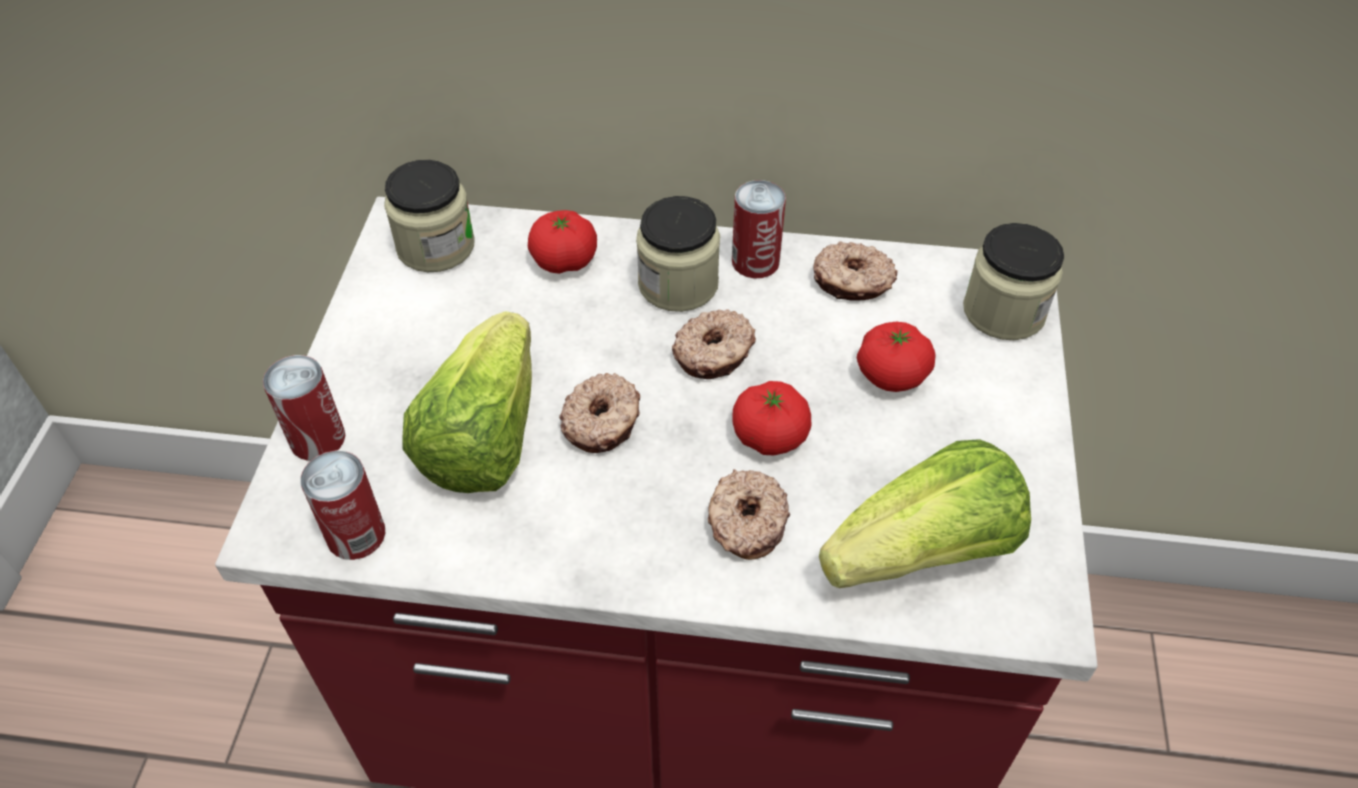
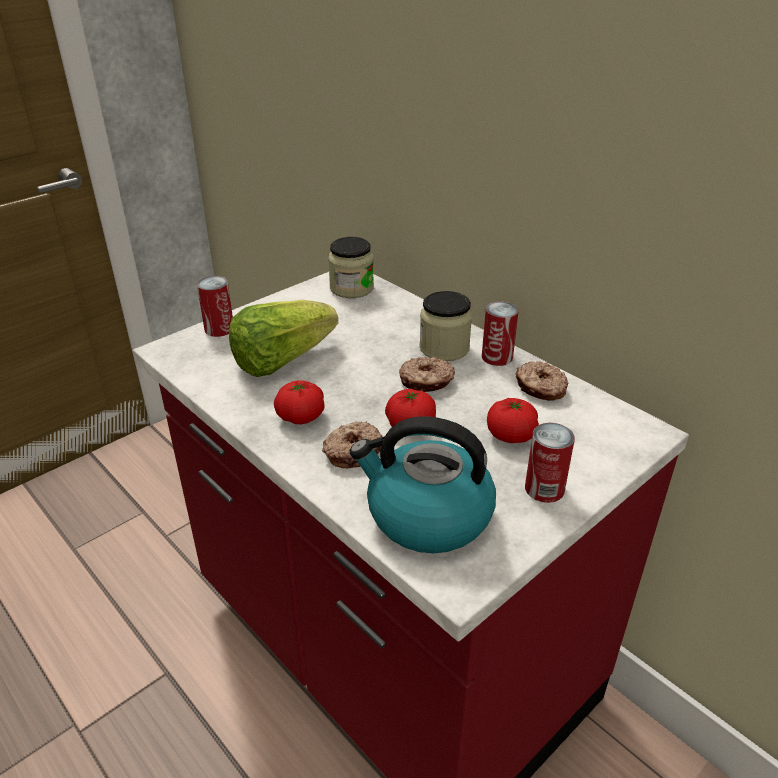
camera: 40 degrees right, 15 degrees down
can [300,450,386,560] -> can moved to [525,423,575,503]
tomato [528,210,597,274] -> tomato moved to [274,380,325,424]
donut [559,373,640,453] -> none
lettuce [819,439,1031,588] -> kettle [350,416,496,553]
jar [963,223,1064,340] -> none

